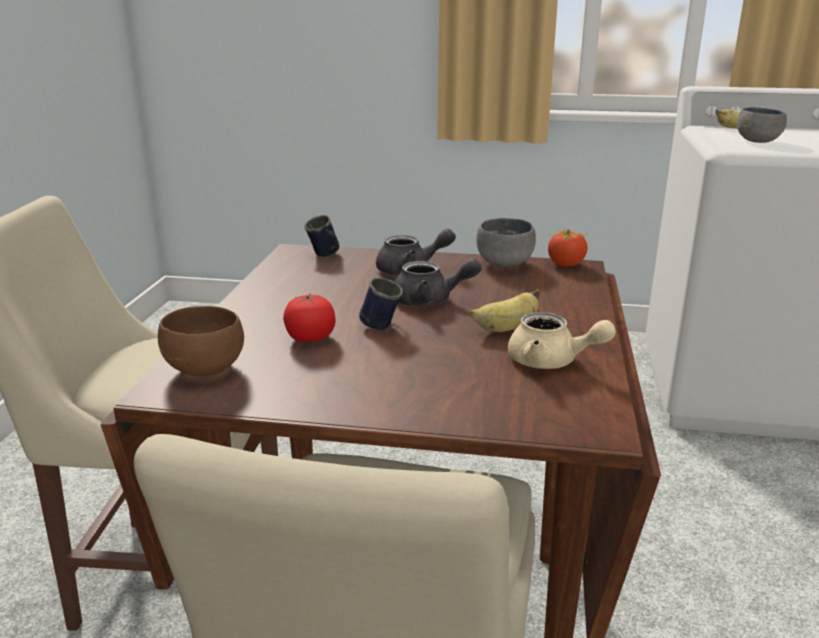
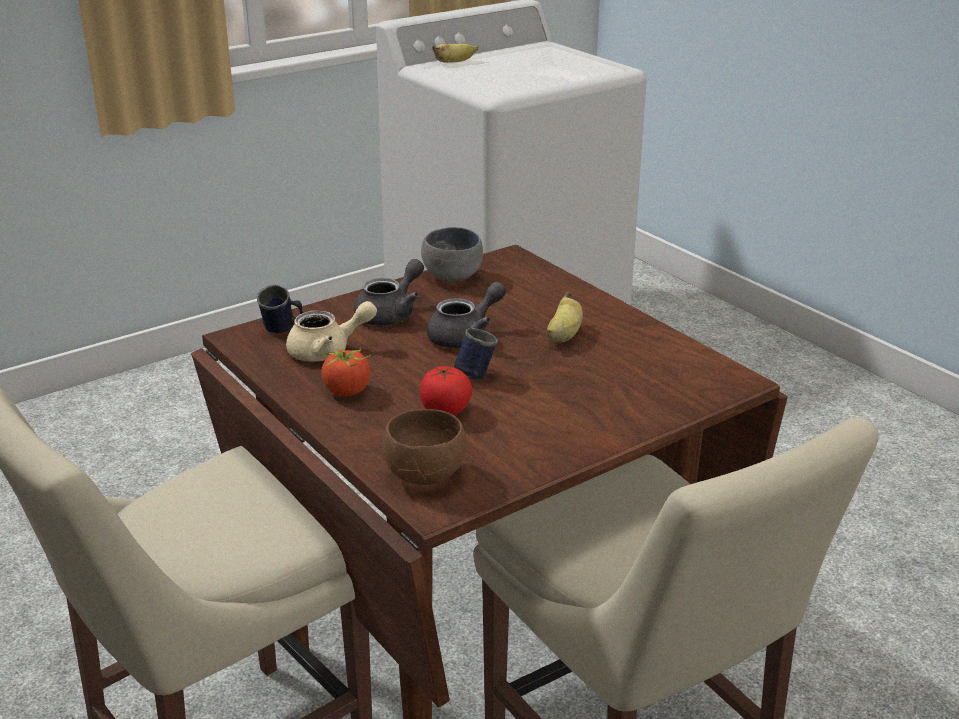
camera: 45 degrees left, 5 degrees up
beige teapot [508,312,616,369] -> beige teapot moved to [286,301,377,362]
tomato [548,228,588,267] -> tomato moved to [322,347,371,396]
grey bowl [737,107,787,143] -> none

